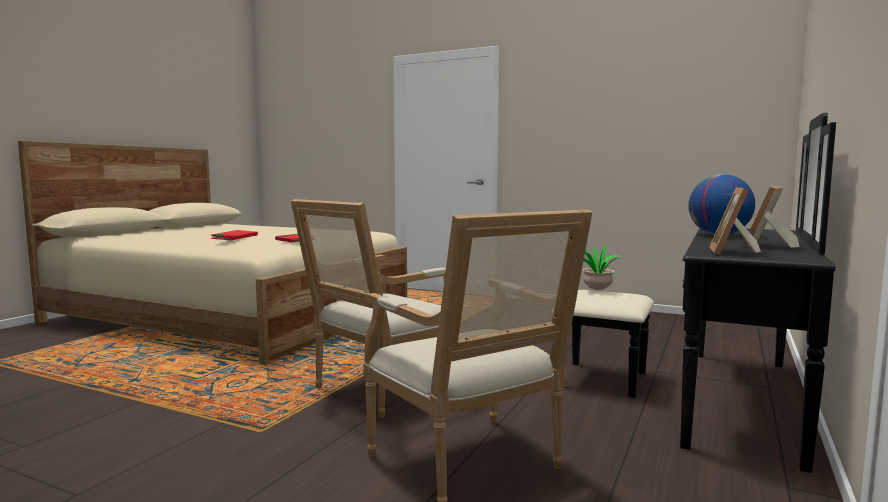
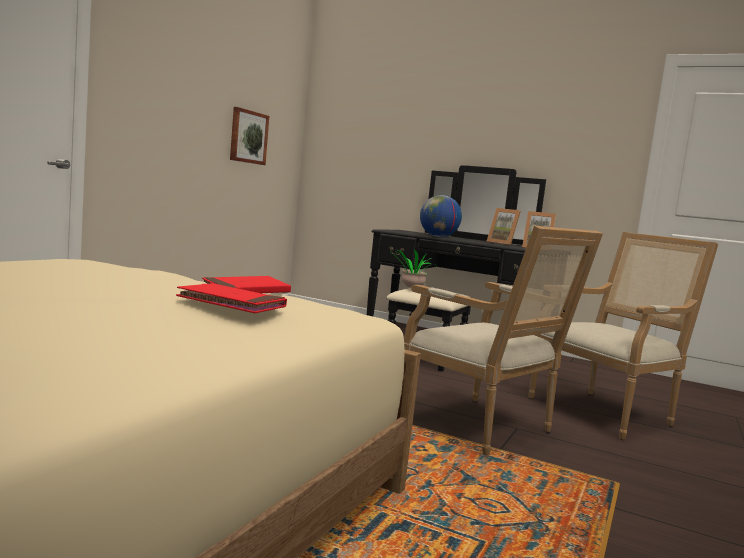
camera: 90 degrees left, 0 degrees up
none -> picture [230,107,269,165]

